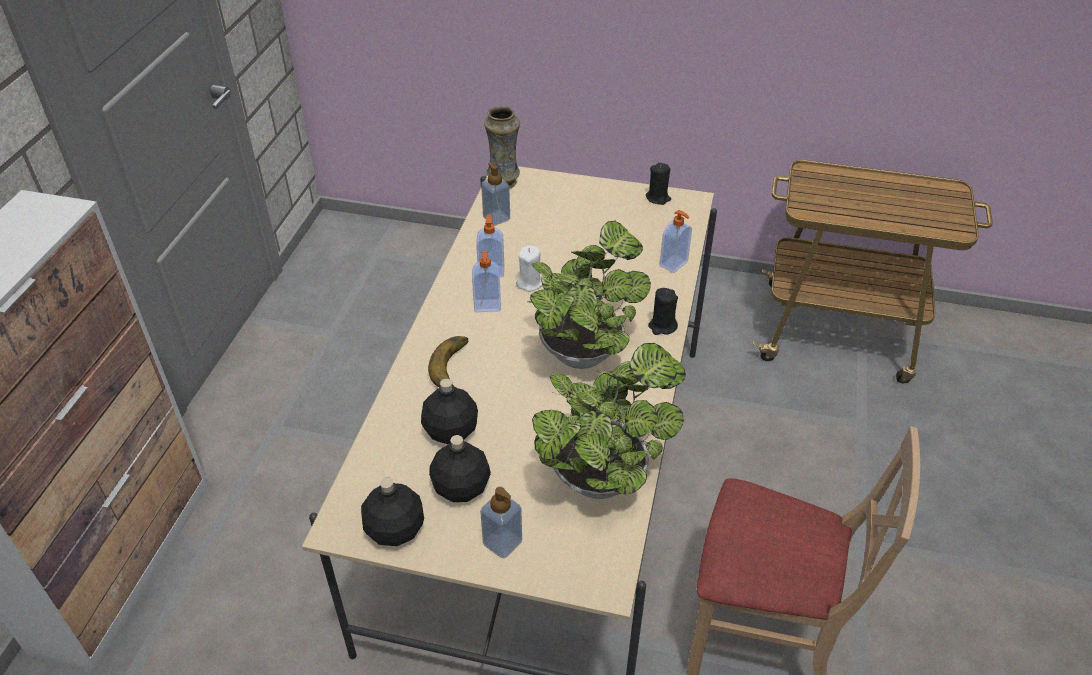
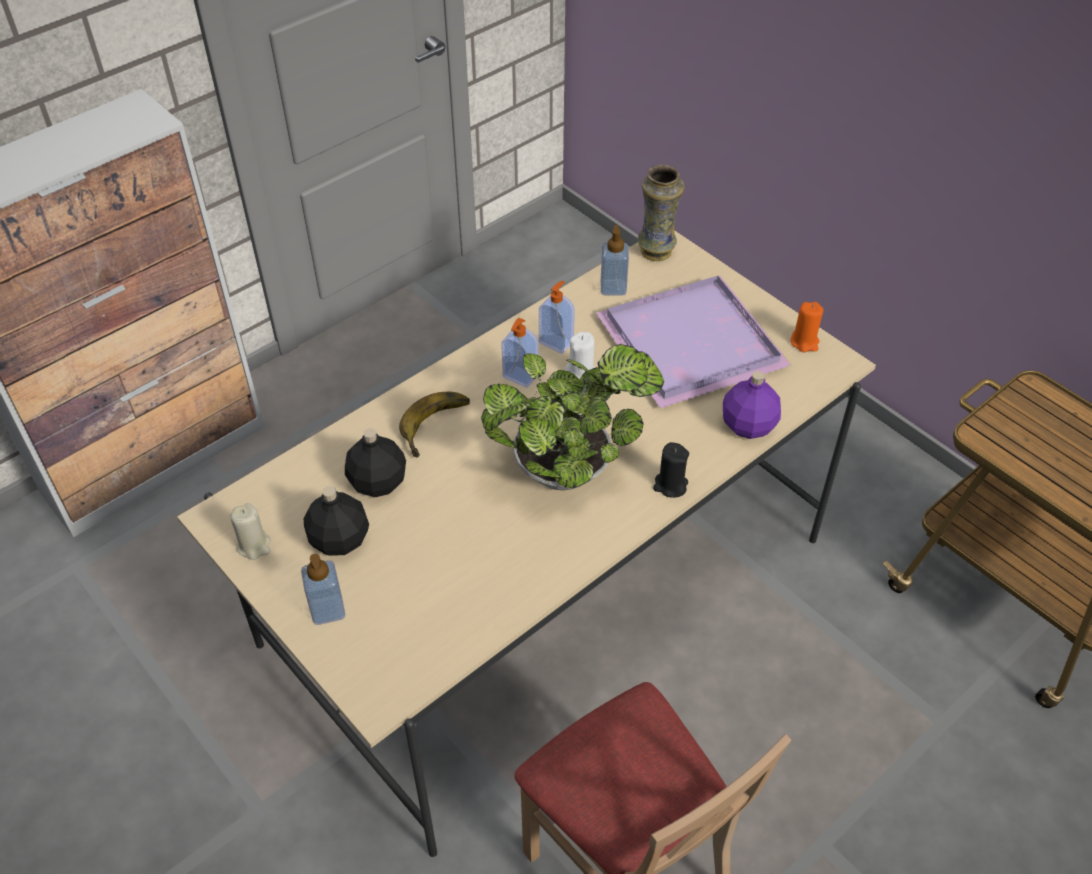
camera: 35 degrees right, 5 degrees up
black bottle [361,477,424,546] -> beige candle [230,503,271,560]
potted plant [532,343,686,499] -> none
black candle [646,163,671,205] -> orange candle [791,302,823,352]
soap dispenser [659,210,692,273] -> purple bottle [723,371,781,439]
none -> purple tray [596,276,791,408]

